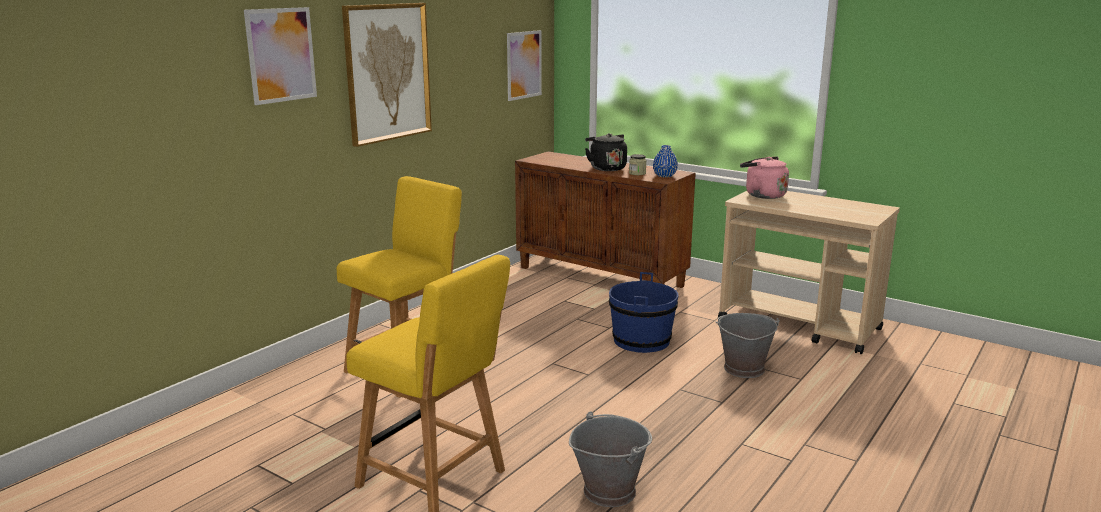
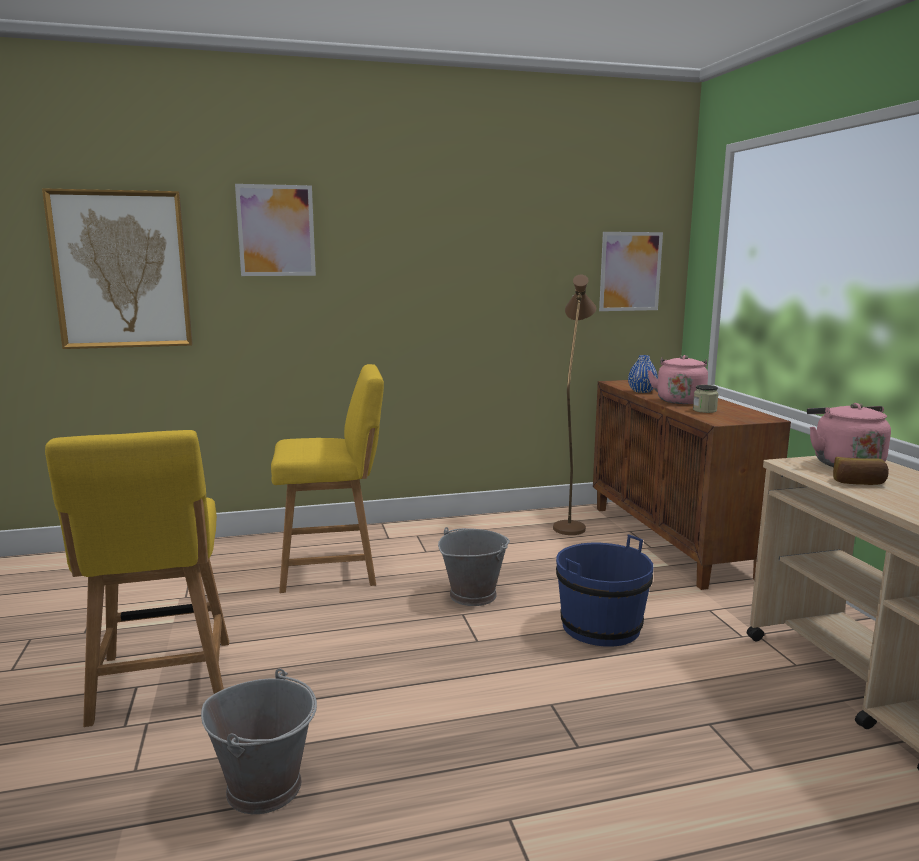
camera: 40 degrees right, 5 degrees down
picture [342,3,432,147] -> picture moved to [42,188,193,349]
black kettle [585,133,627,171] -> pink kettle [647,355,708,404]
blue vase [653,145,678,178] -> blue vase moved to [628,355,658,393]
grey bucket [716,313,780,378] -> grey bucket moved to [438,527,510,606]
none -> brown floor lamp [553,275,596,535]
none -> bread [833,457,889,485]

